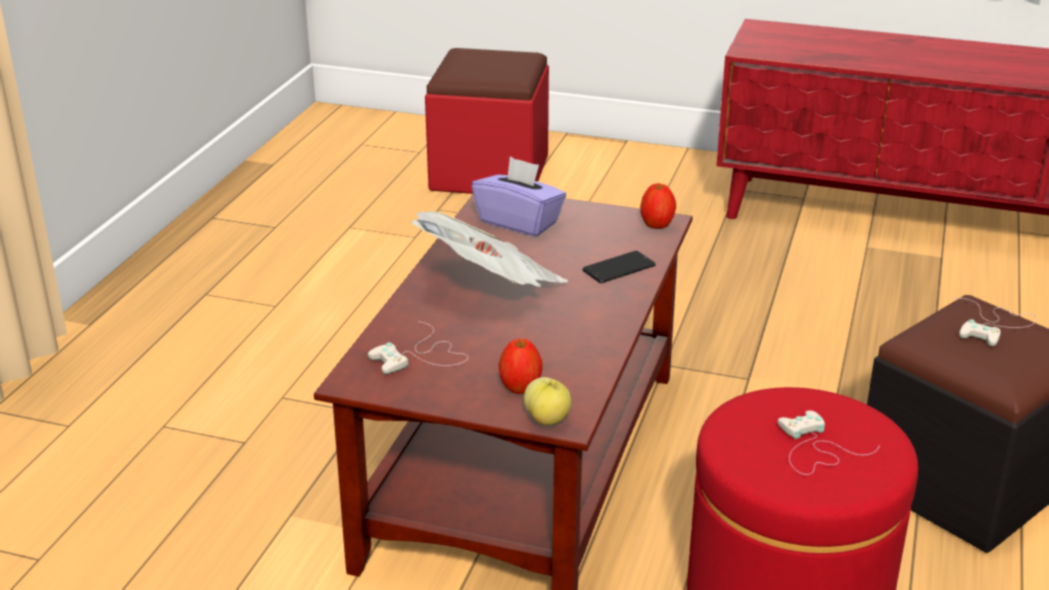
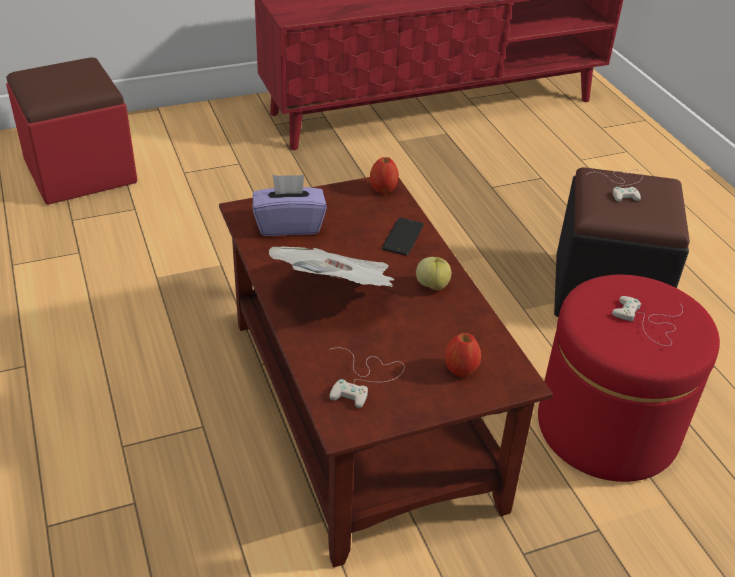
camera: 40 degrees left, 10 degrees up
apple [523,377,572,426] -> apple moved to [416,257,451,290]

